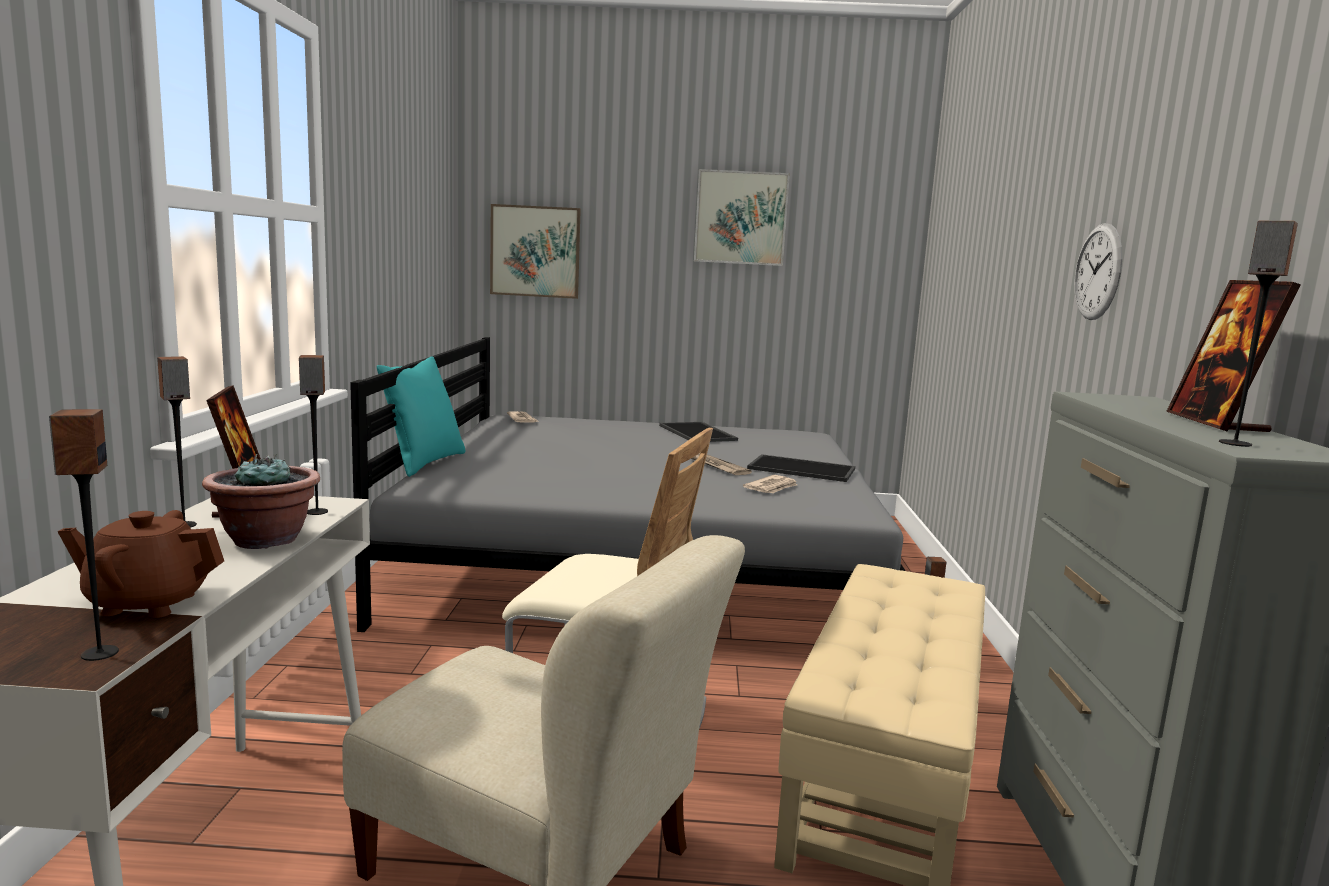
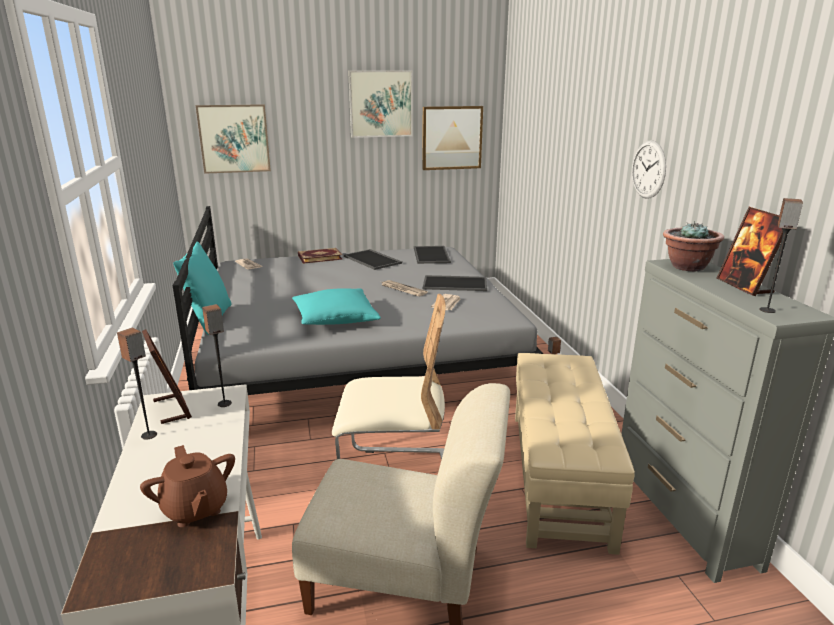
camera: 15 degrees left, 10 degrees up
speaker [49,409,119,661] -> none
brown teapot [58,510,224,618] -> brown teapot turned 105 degrees counterclockwise [140,445,235,527]
potted plant [202,454,320,549] -> potted plant moved to [663,221,724,271]
none -> turquoise pillow [292,288,381,325]
none -> book [298,248,343,264]
none -> tray [414,246,451,264]
none -> picture [422,106,483,170]

